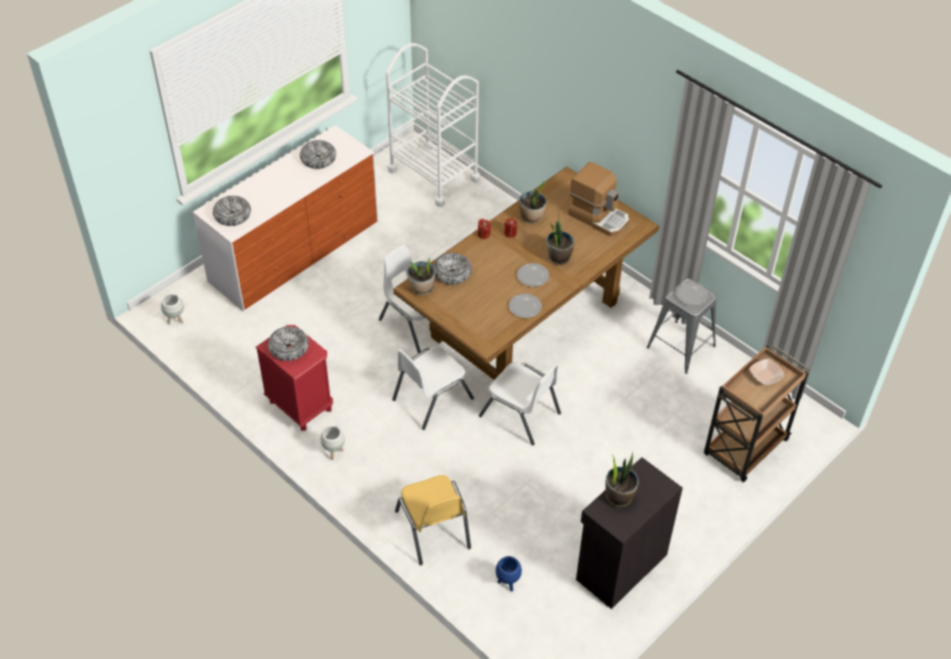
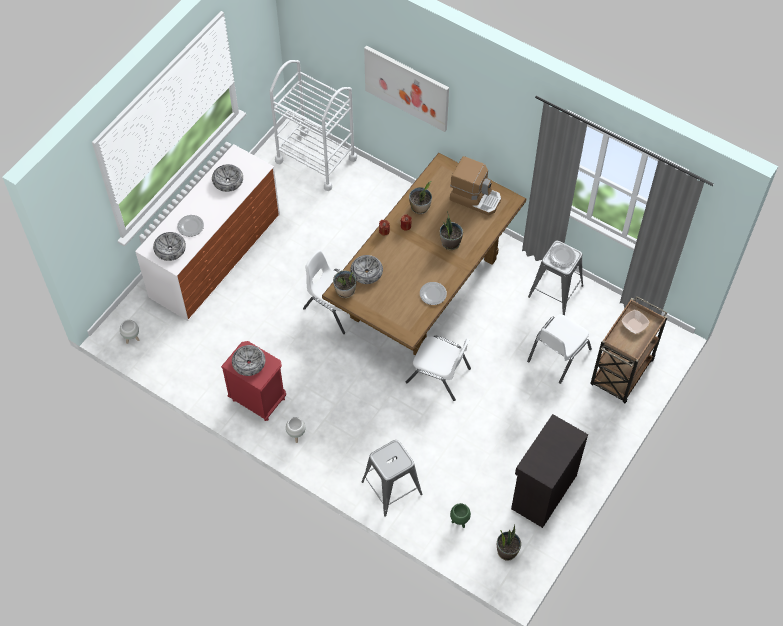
camera: 10 degrees left, 10 degrees up
white chair [392,347,474,430] -> white chair moved to [527,314,592,384]
yellow chair [395,475,471,565] -> grey stool [361,440,422,517]
blue planter [496,556,522,592] -> green planter [450,503,471,528]
plate [517,263,549,287] -> plate moved to [177,215,204,237]
potted plant [605,452,639,507] -> potted plant moved to [497,524,521,561]
none -> picture [364,46,449,132]

